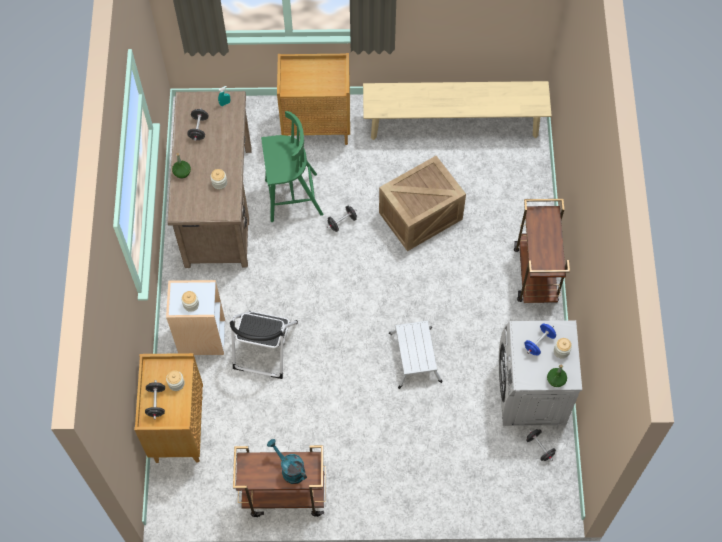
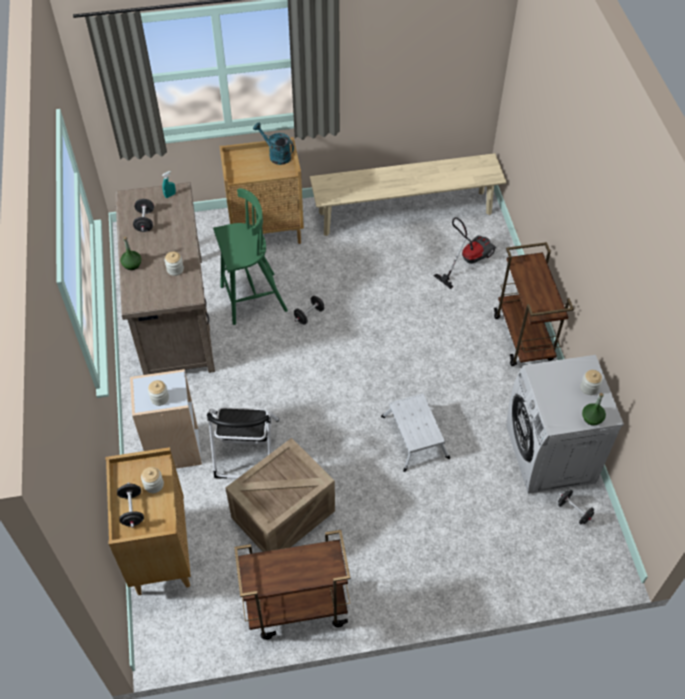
camera: 10 degrees left, 10 degrees down
turquoise watering can [267,439,307,484] -> turquoise watering can moved to [253,123,294,165]
crate [379,156,466,251] -> crate moved to [225,438,335,552]
blue dumbbell [525,324,556,356] -> none
none -> vacuum cleaner [433,217,496,289]

